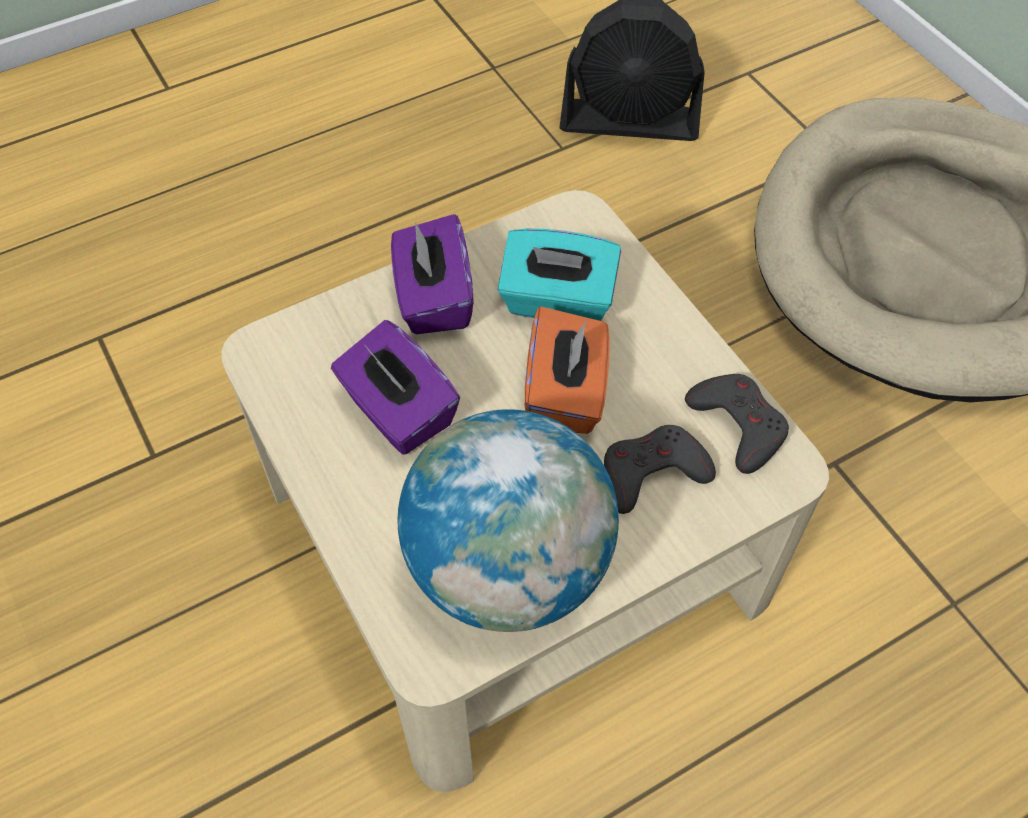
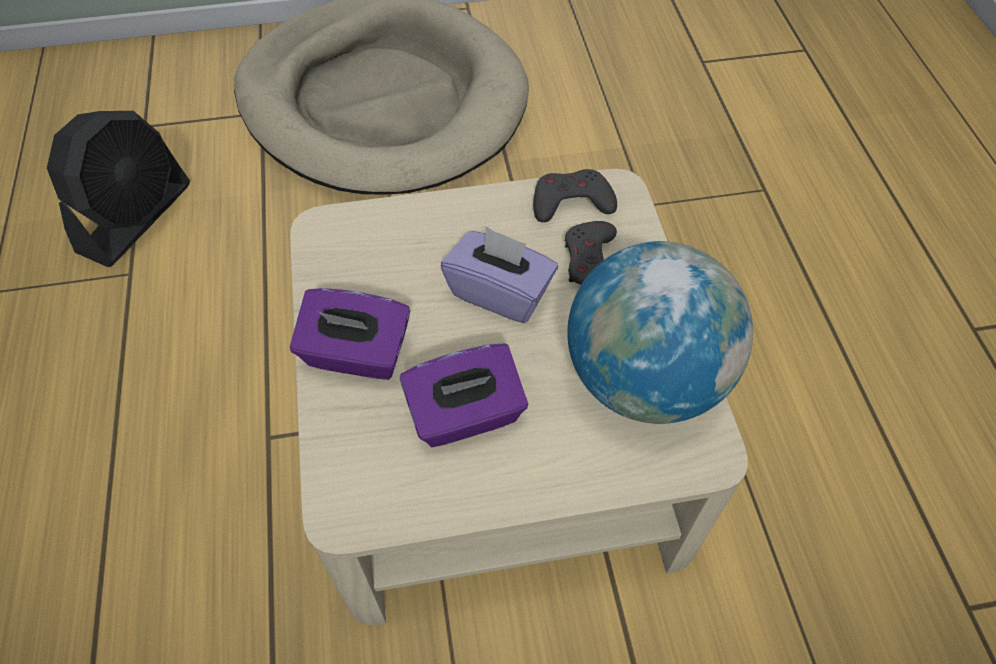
camera: 70 degrees left, 0 degrees up
turquoise tissue box [498,228,621,321] -> none
orange tissue box [525,307,610,434] -> purple tissue box [441,226,558,323]

